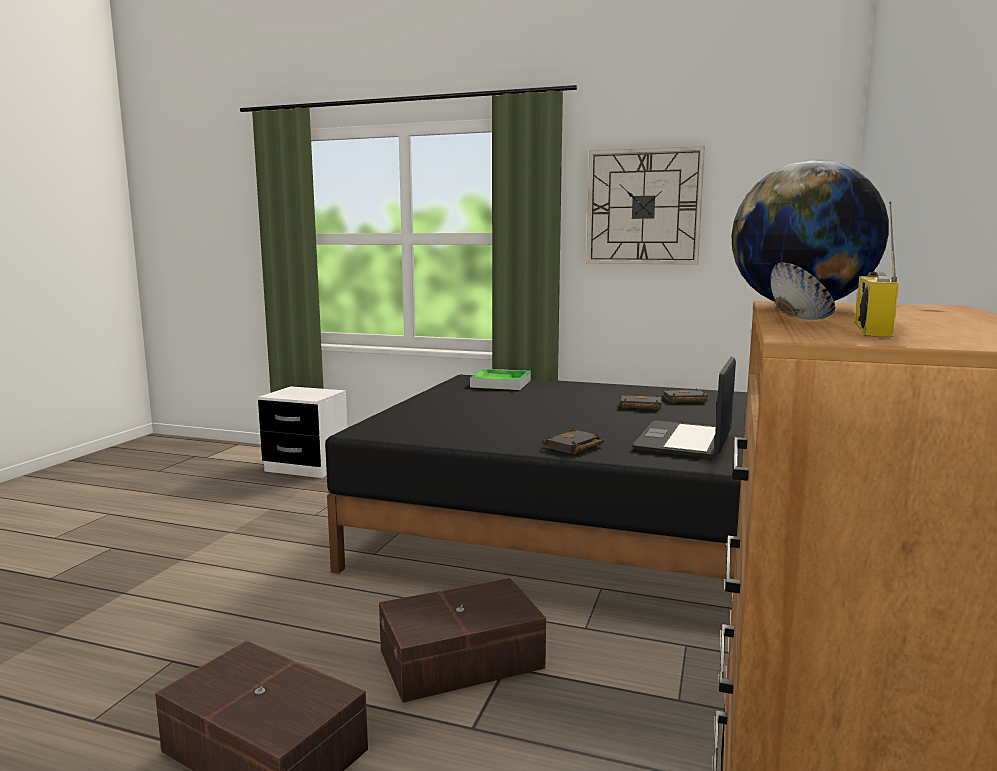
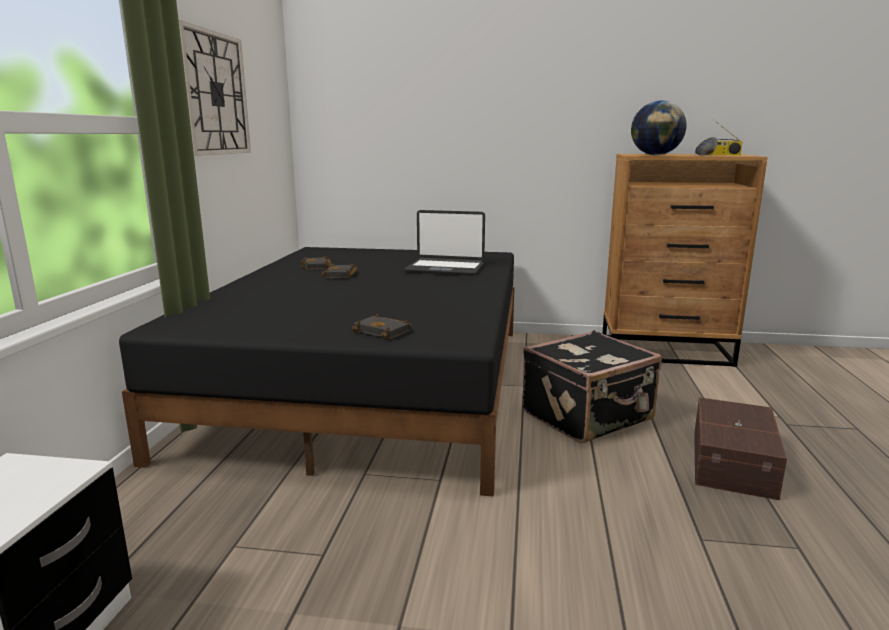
camera: 100 degrees left, 5 degrees up
brown storage box [379,578,546,703] -> black suitcase [522,330,662,443]
tray [470,369,531,390] -> none
black book [543,428,604,454] -> black book moved to [352,314,412,340]

